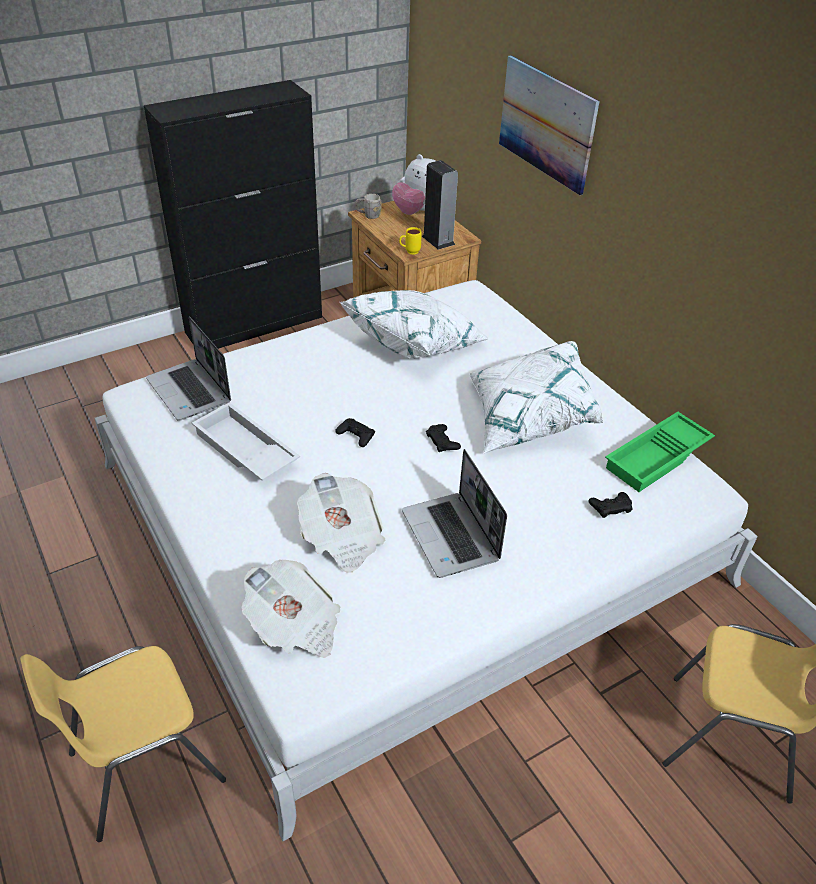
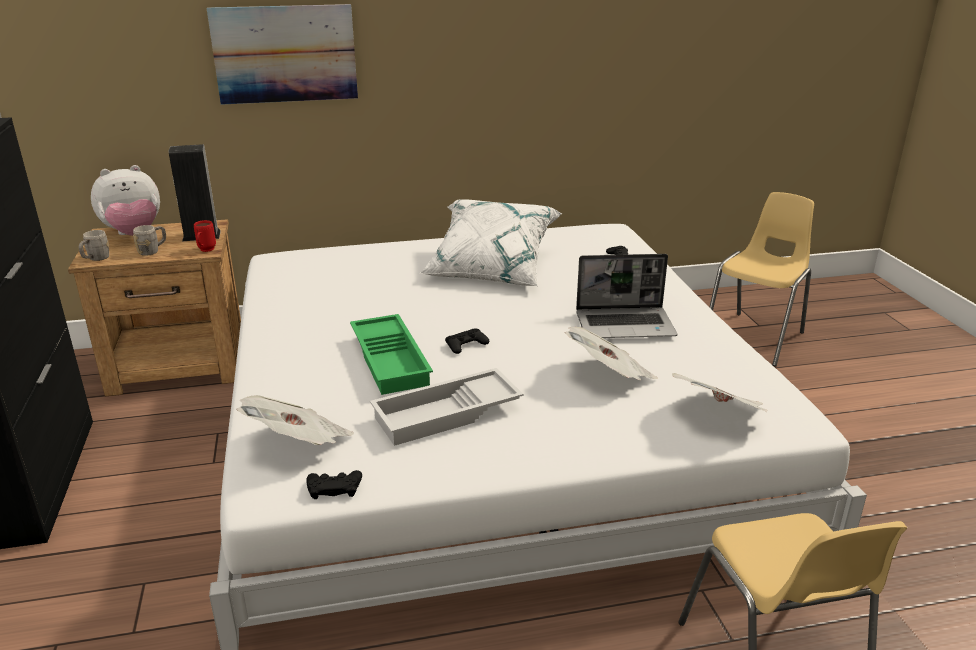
camera: 70 degrees left, 15 degrees down
laptop [146,316,231,421] -> newspaper [236,395,354,445]
white pillow [340,290,489,359] -> none
yellow mug [399,227,422,255] -> red mug [194,220,216,252]
black game controller [426,424,461,452] -> black game controller moved to [306,470,362,499]
green tray [605,412,715,492] -> green tray moved to [350,314,433,395]
none -> grey mug [133,225,166,256]

